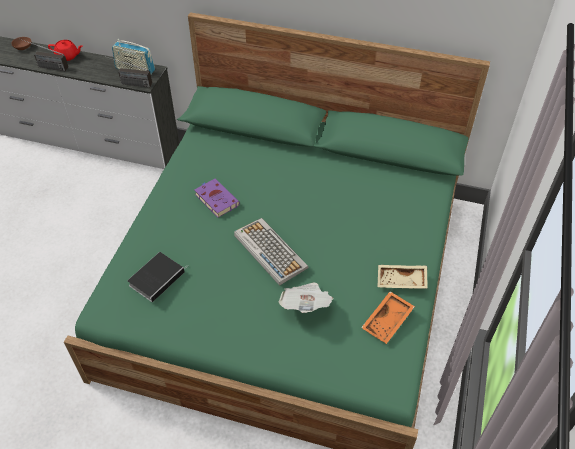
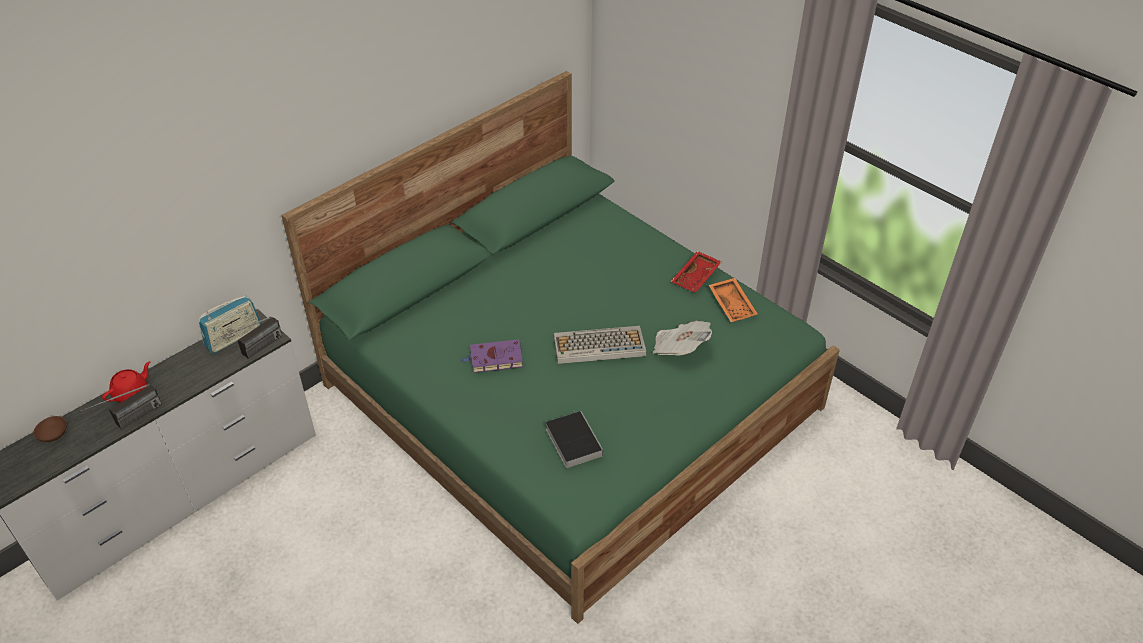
camera: 60 degrees left, 5 degrees down
beige tray [377,265,428,289] -> red tray [671,251,721,293]

